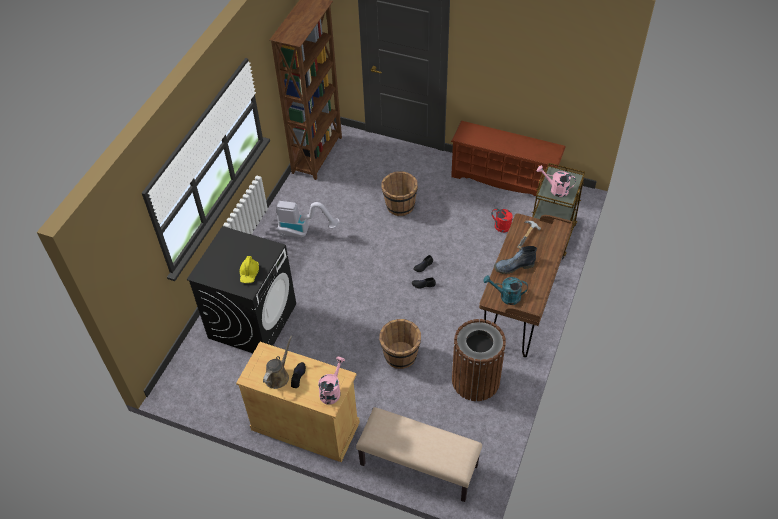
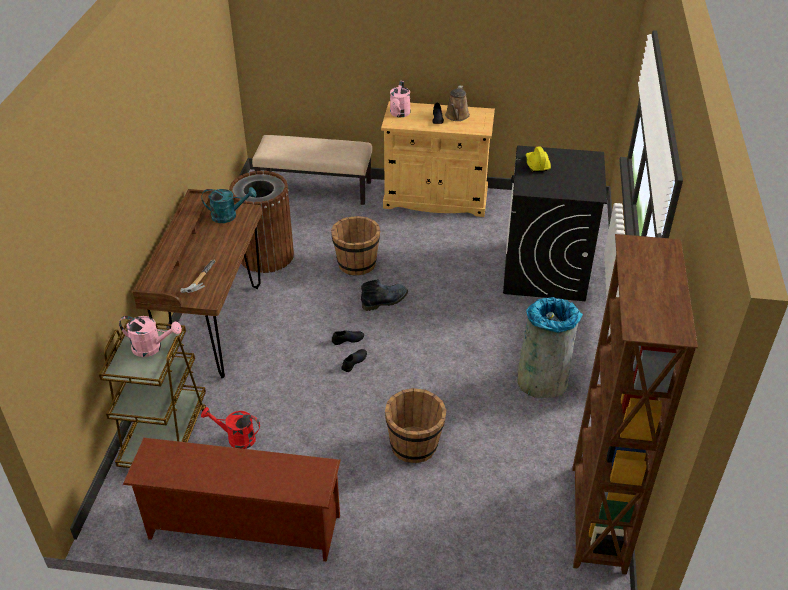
camera: 165 degrees right, 10 degrees down
vacuum cleaner [276,201,340,238] -> grey trash can [517,297,583,398]
boot [494,246,537,274] -> boot moved to [361,279,408,311]

